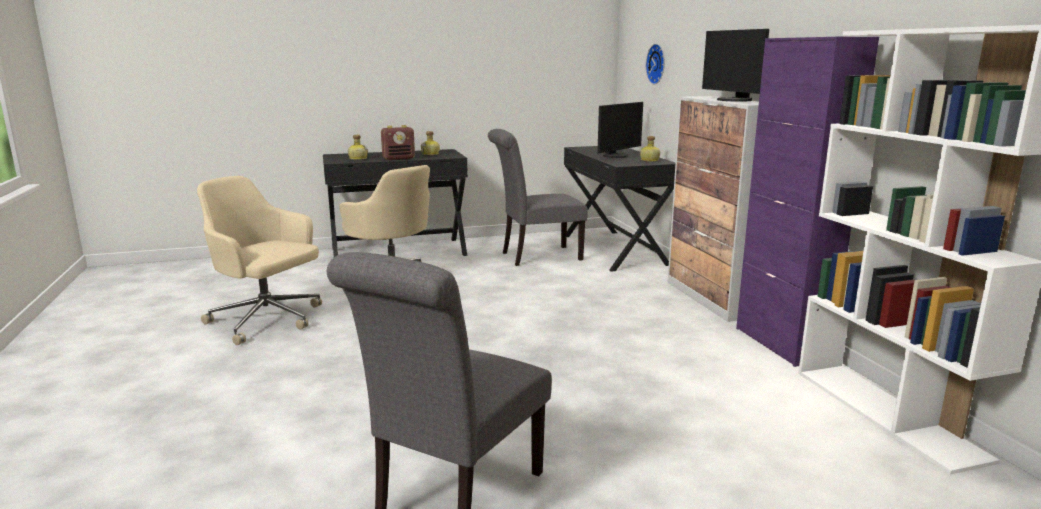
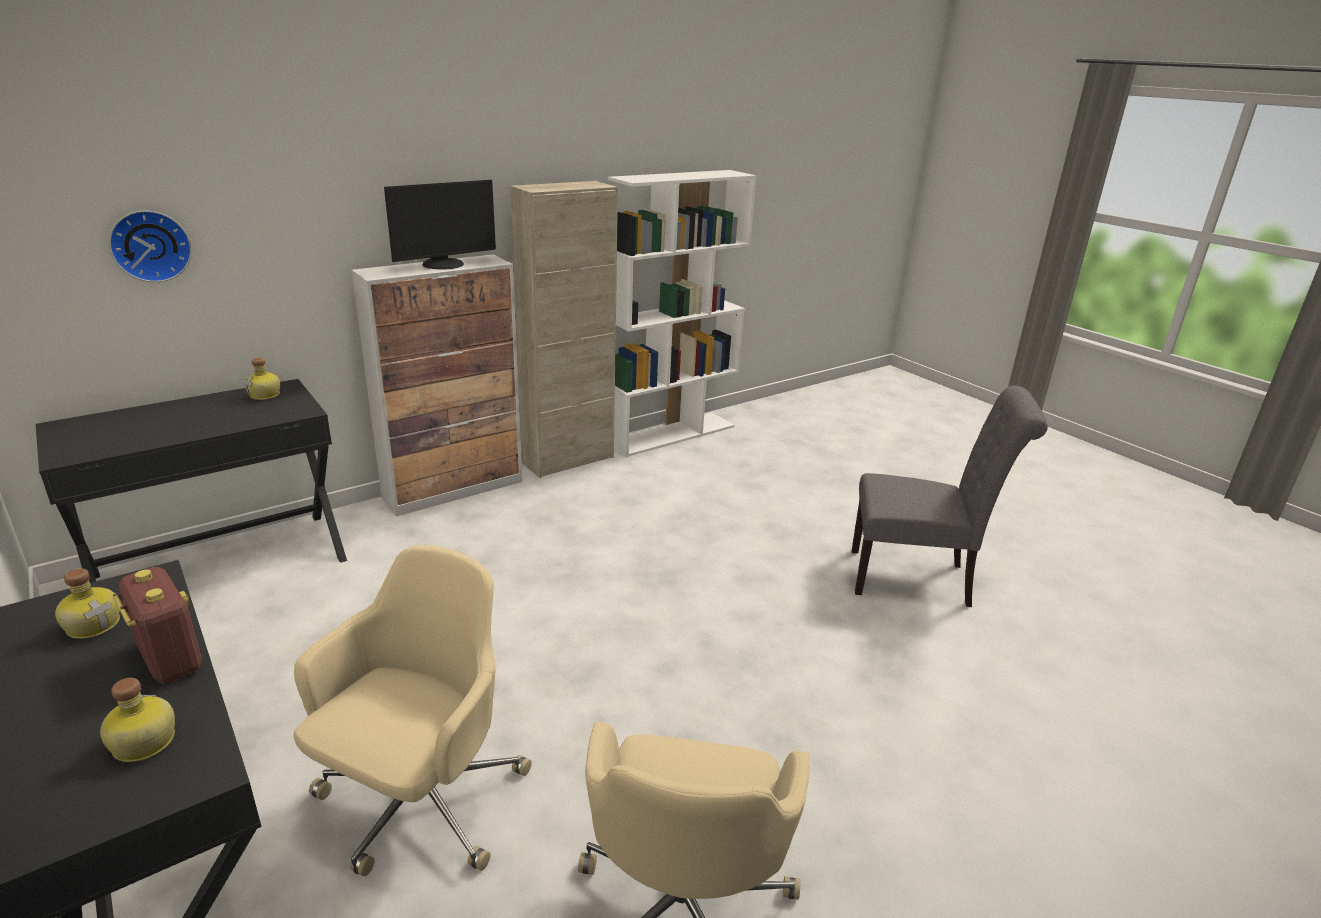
camera: 110 degrees left, 10 degrees up
grey chair [488,129,588,266] -> none
monitor [597,102,643,158] -> none
purple cabinet [736,37,879,367] -> beige cabinet [510,181,618,478]

